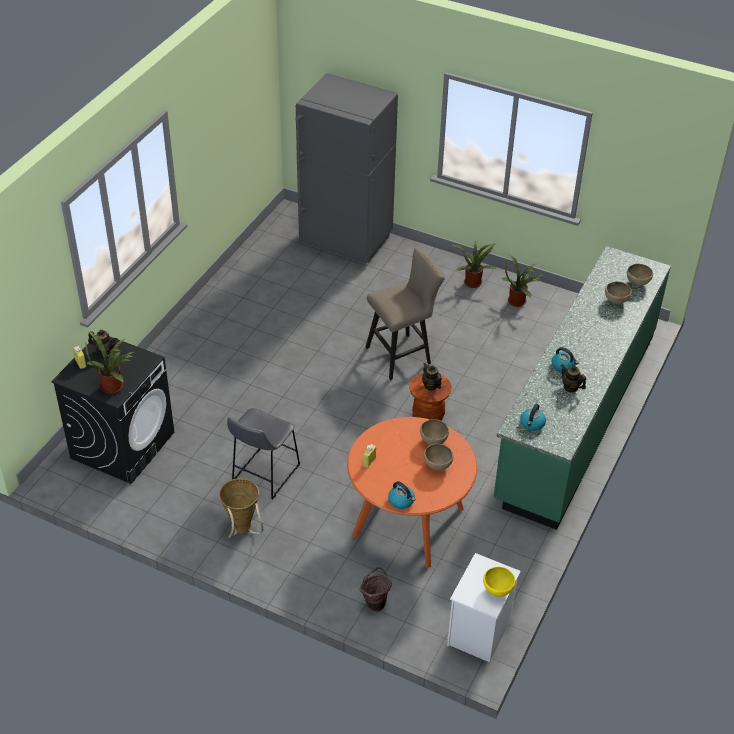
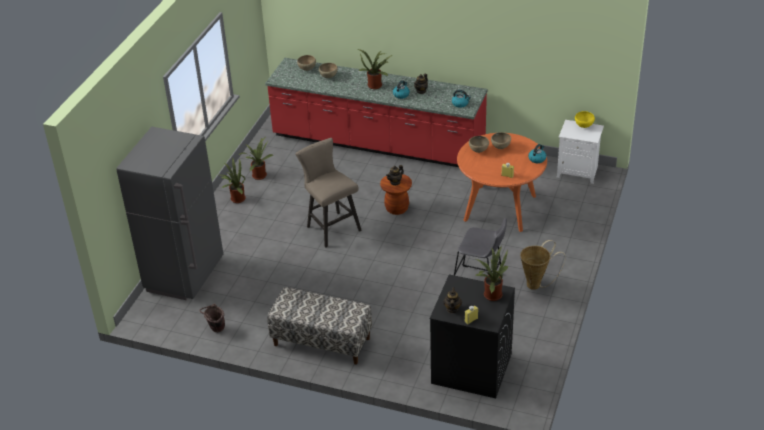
camera: 95 degrees left, 5 degrees down
brown bucket [360,567,392,612] -> brown bucket moved to [199,304,225,332]
green counter [493,246,671,530] -> red counter [265,58,487,167]
none -> bench [267,287,372,365]
none -> potted plant [358,49,392,89]

